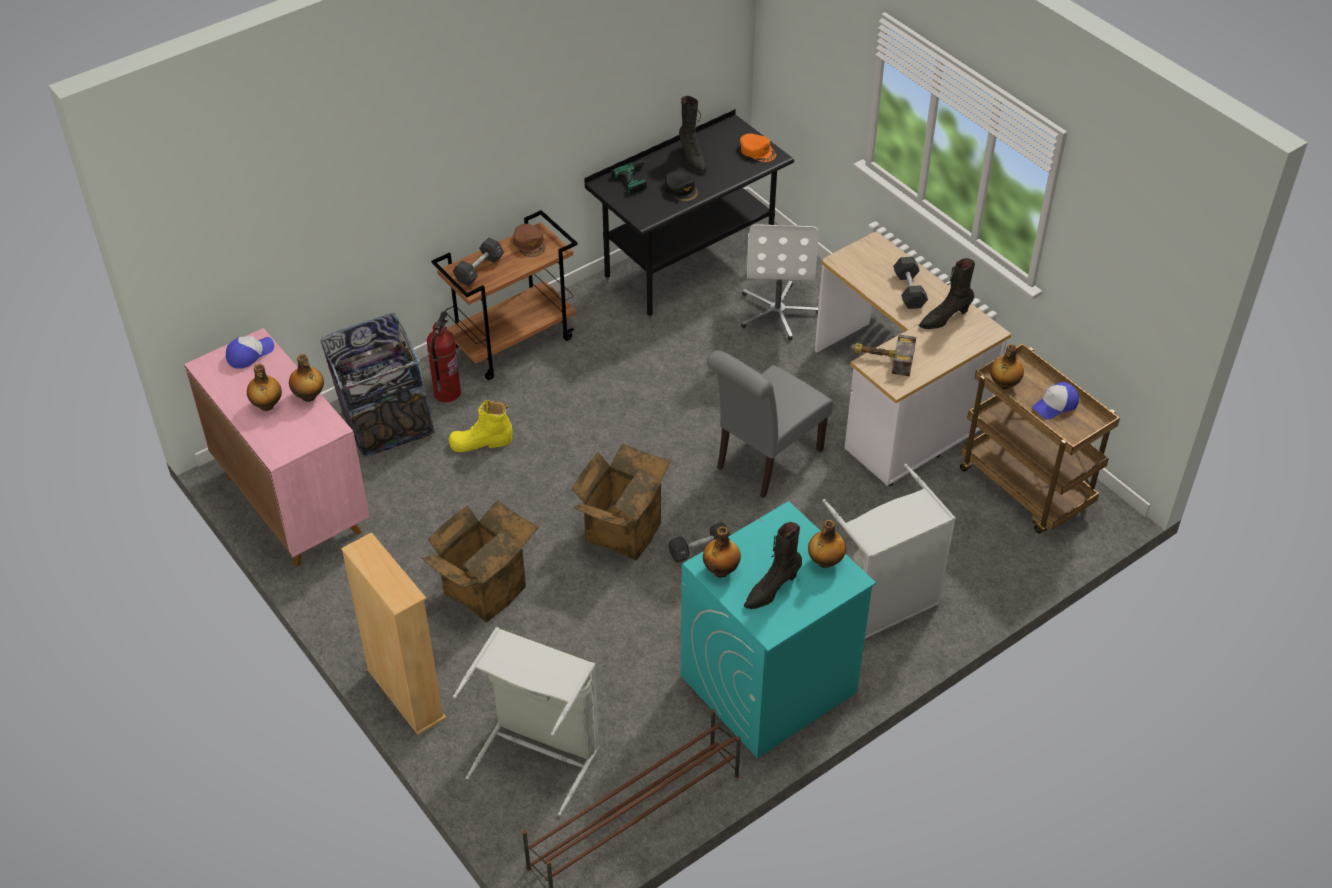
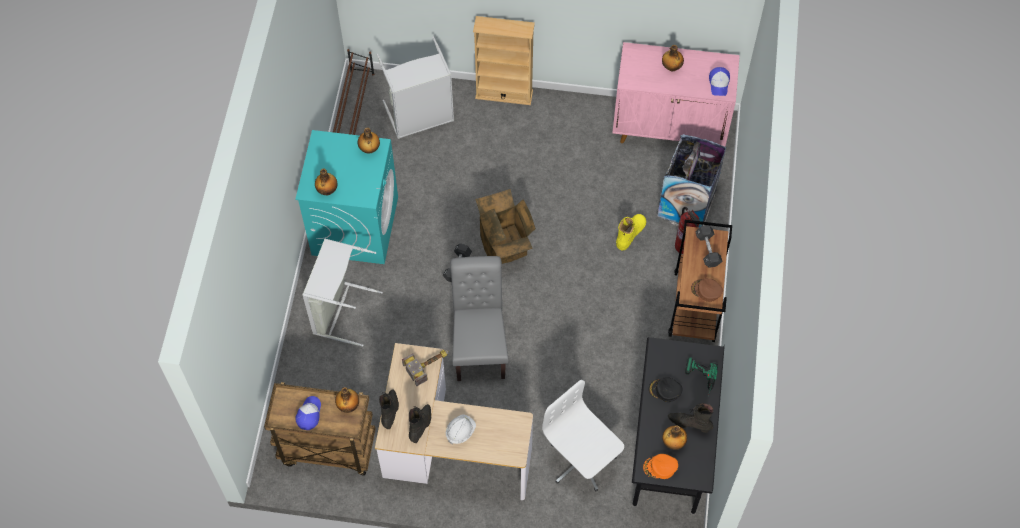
camera: 135 degrees right, 15 degrees up
bottle [289,354,324,402] -> bottle moved to [662,425,687,450]
cardboard box [421,500,539,622] -> none
black boot [744,522,802,609] -> black boot moved to [379,389,399,429]
black dumbbell [893,257,928,309] -> white hard hat [446,414,476,445]

